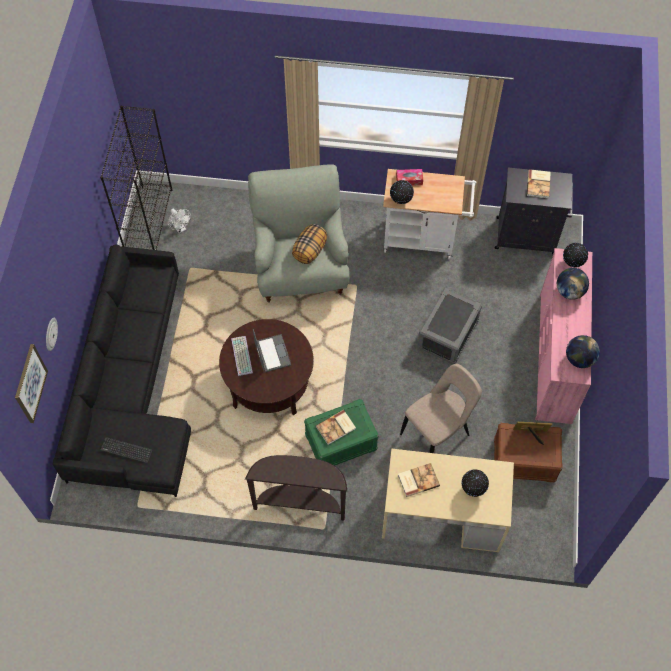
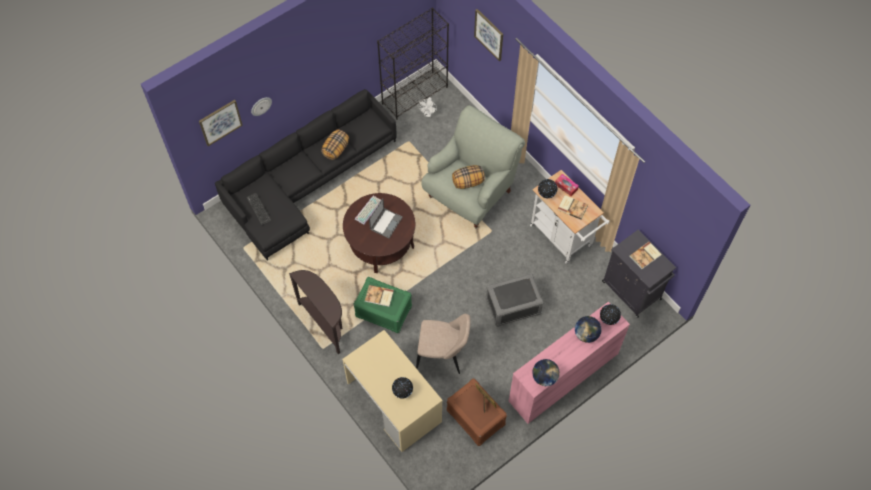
camera: 45 degrees right, 0 degrees up
book [398,463,440,497] -> book moved to [558,195,588,220]
none -> pillow [321,129,349,160]
none -> picture [474,9,503,61]

